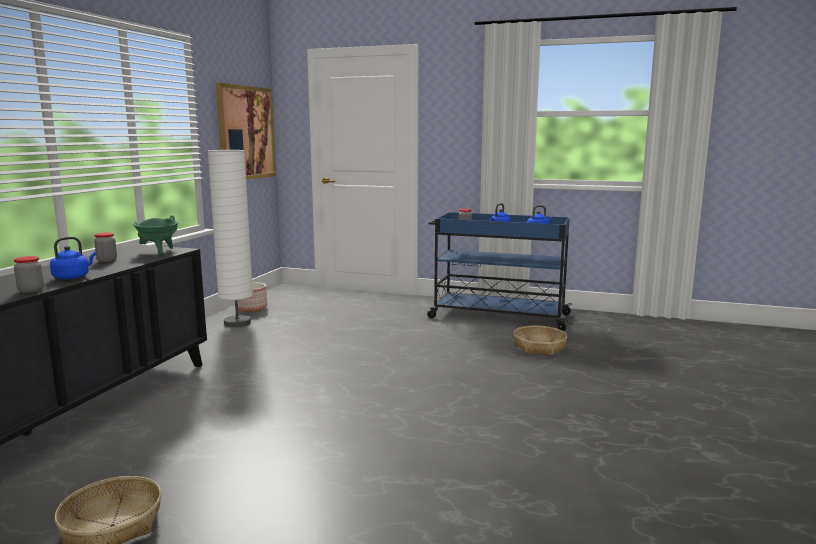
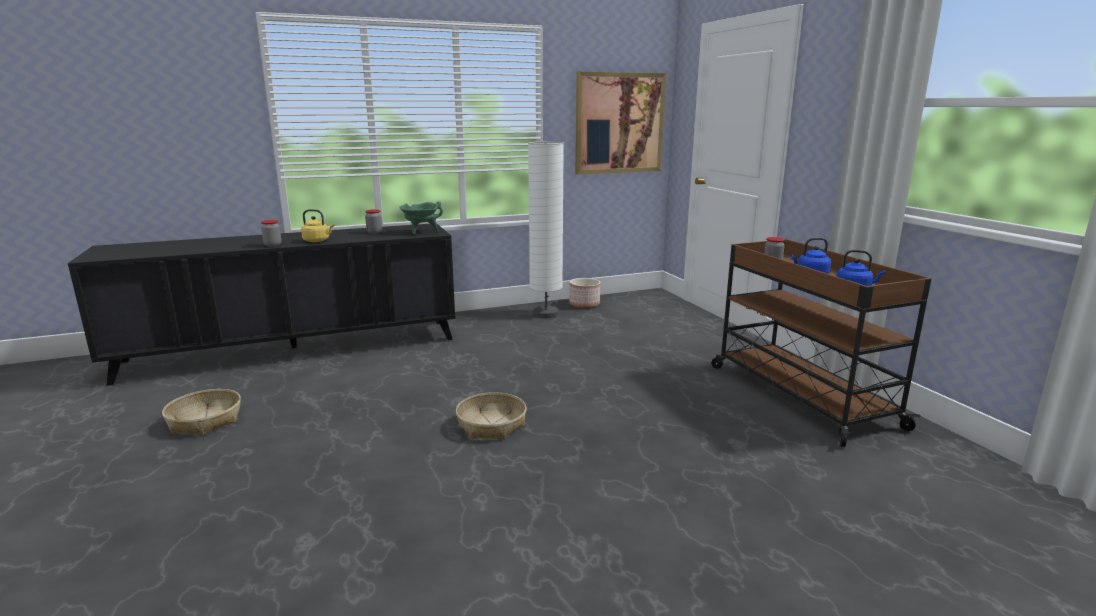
camera: 50 degrees right, 5 degrees up
blue kettle [50,237,97,280] -> yellow kettle [301,209,334,242]
blue cart [427,212,572,331] -> brown cart [711,239,931,447]
basket [513,325,567,356] -> basket moved to [456,392,526,440]

